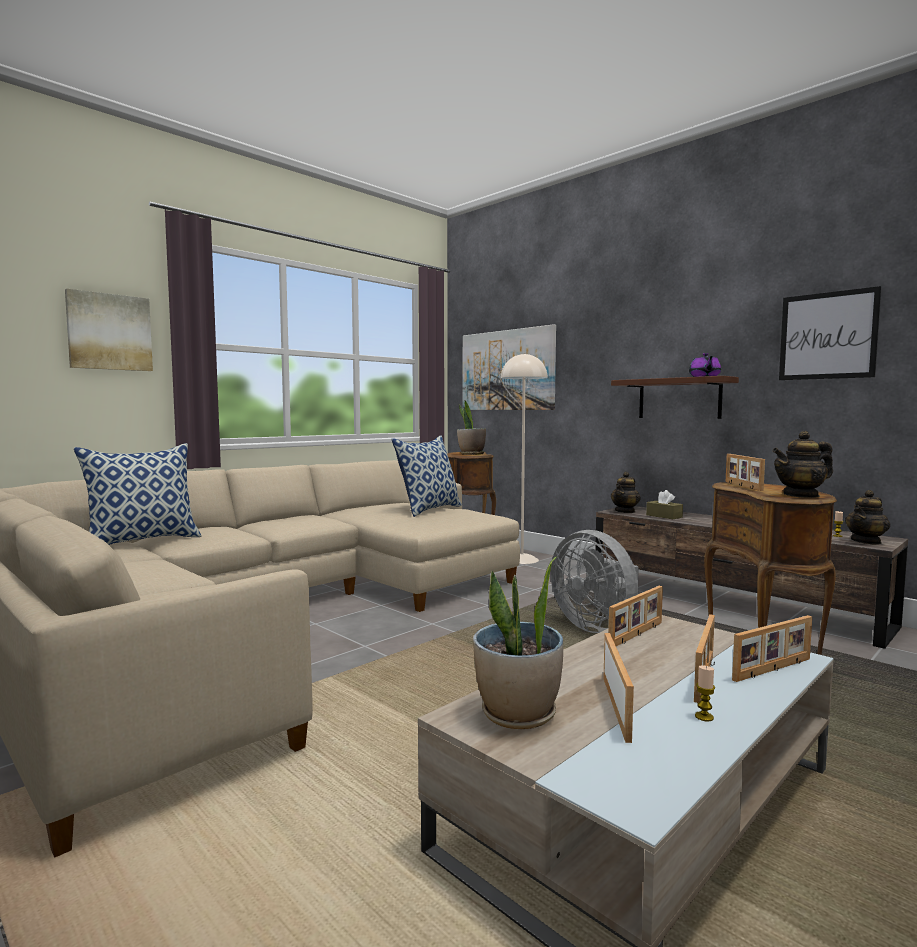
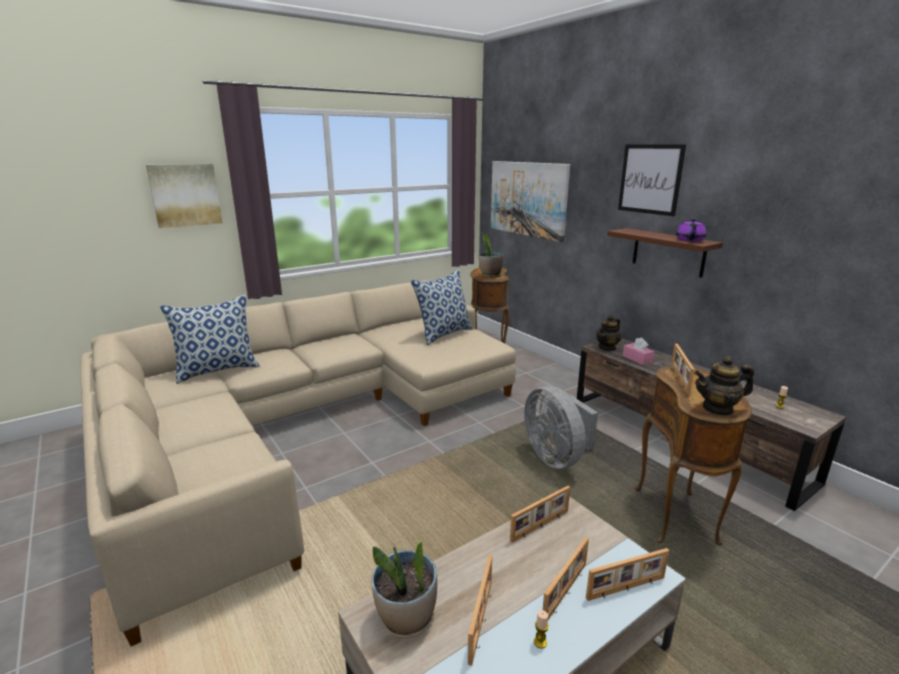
camera: 10 degrees right, 15 degrees up
beige floor lamp [501,353,548,564] -> none
brown tissue box [646,490,683,519] -> pink tissue box [623,338,655,365]
picture [779,286,882,380] -> picture moved to [618,144,686,216]
teapot [845,490,890,545] -> none

